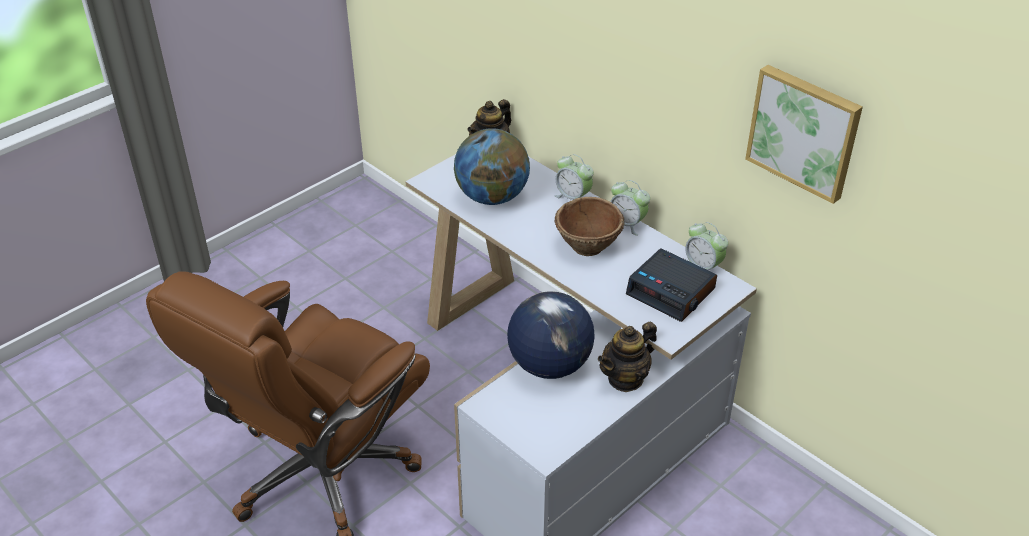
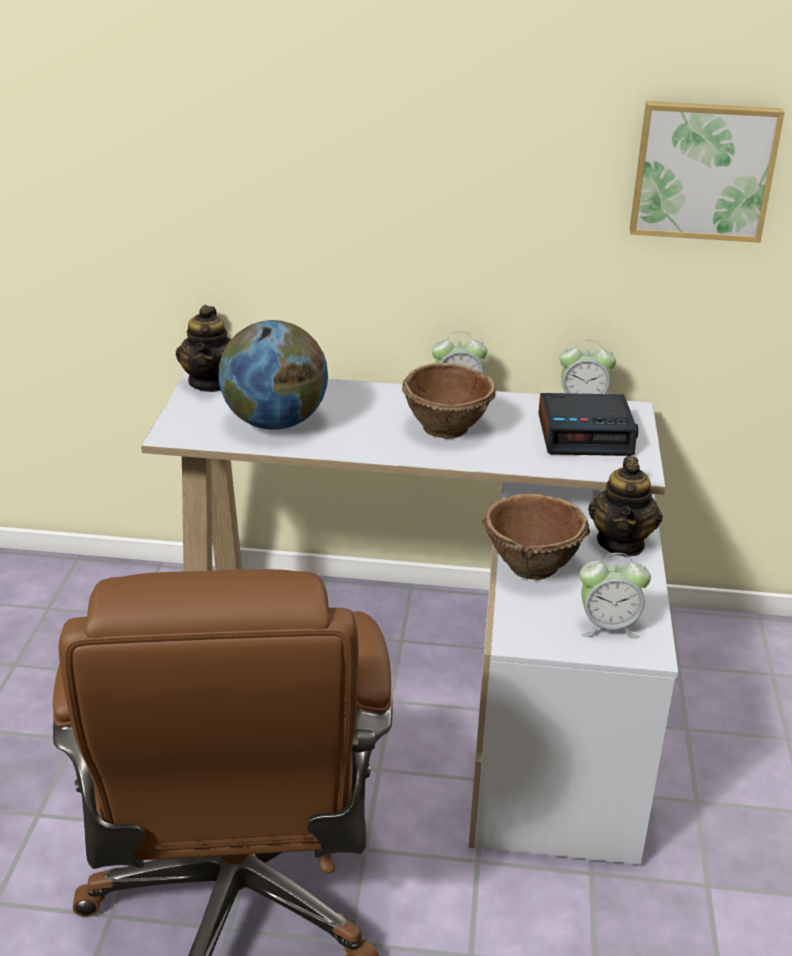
camera: 40 degrees left, 10 degrees down
globe [507,291,595,379] -> brown bowl [482,494,590,580]
alarm clock [555,154,594,200] -> alarm clock moved to [580,553,651,638]

